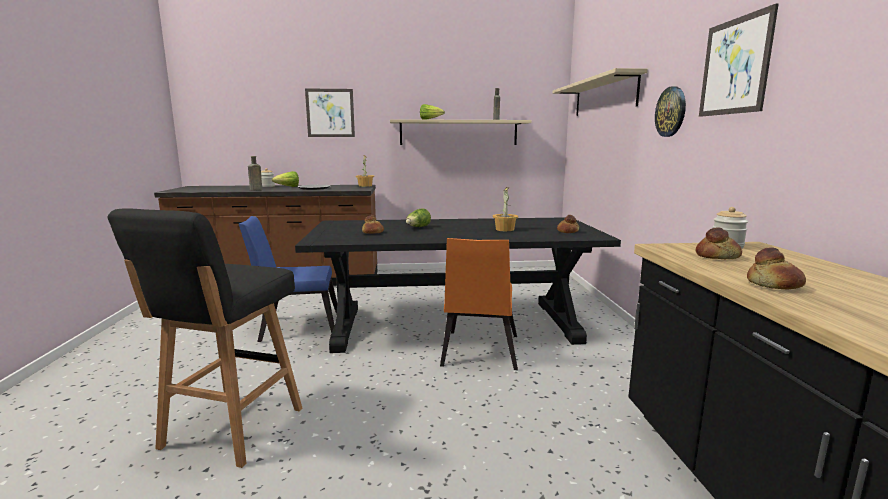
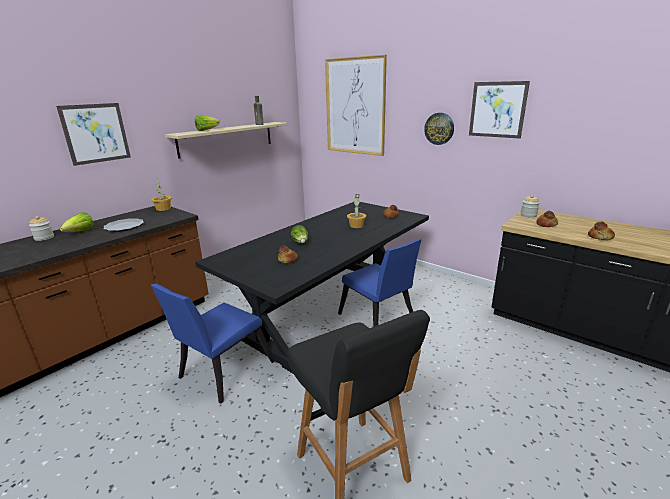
camera: 45 degrees left, 10 degrees up
brown bottle [248,156,262,191] -> none
orange chair [440,238,518,370] -> blue chair [338,239,421,327]
beige shelf [552,68,648,116] -> picture [325,55,387,156]

